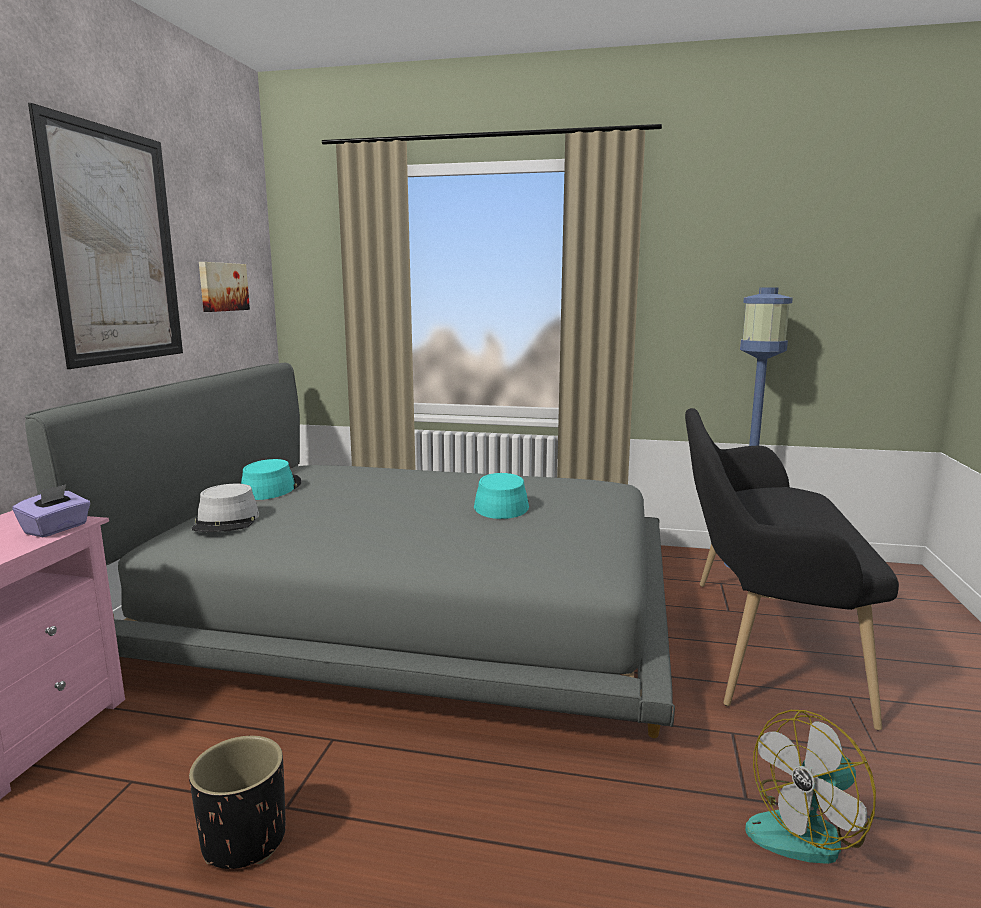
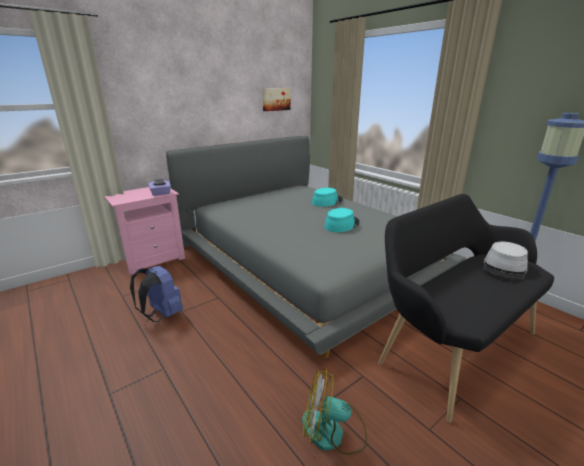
camera: 40 degrees right, 10 degrees up
picture [28,103,183,369] -> none
black planter [189,736,286,869] -> blue backpack [130,266,183,322]
grey hat [192,484,259,532] -> grey hat moved to [483,241,528,280]
turquoise hat [241,459,302,500] -> turquoise hat moved to [312,188,343,207]

